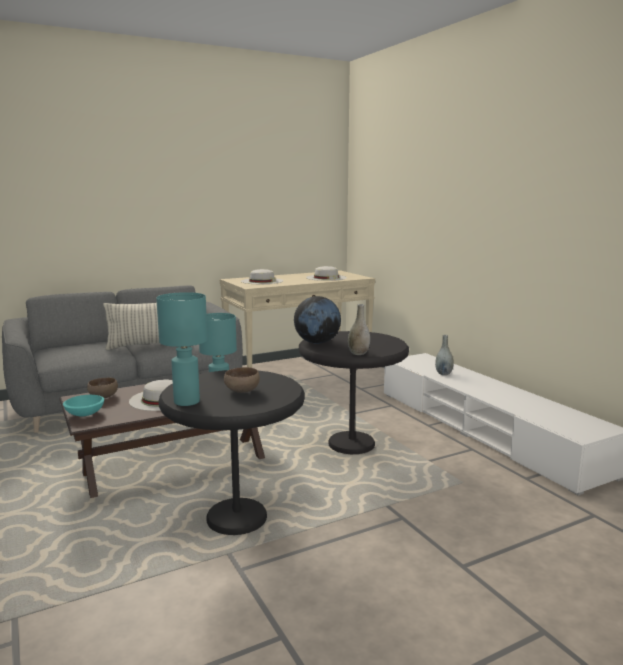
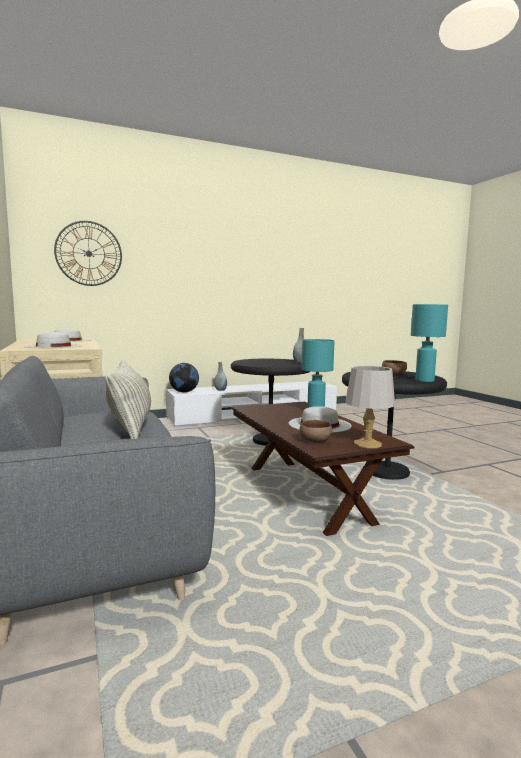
camera: 85 degrees left, 5 degrees down
turquoise bowl [63,395,104,417] -> grey table lamp [345,366,395,448]
globe [294,296,341,344] -> globe moved to [169,363,199,393]
none -> wall clock [54,221,122,286]

